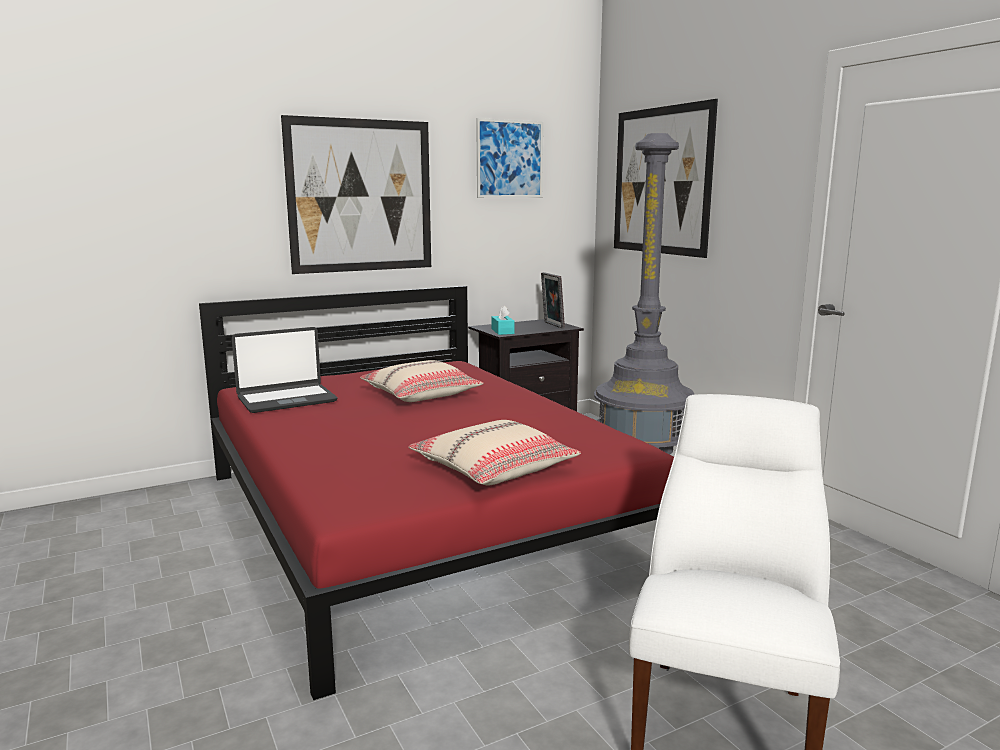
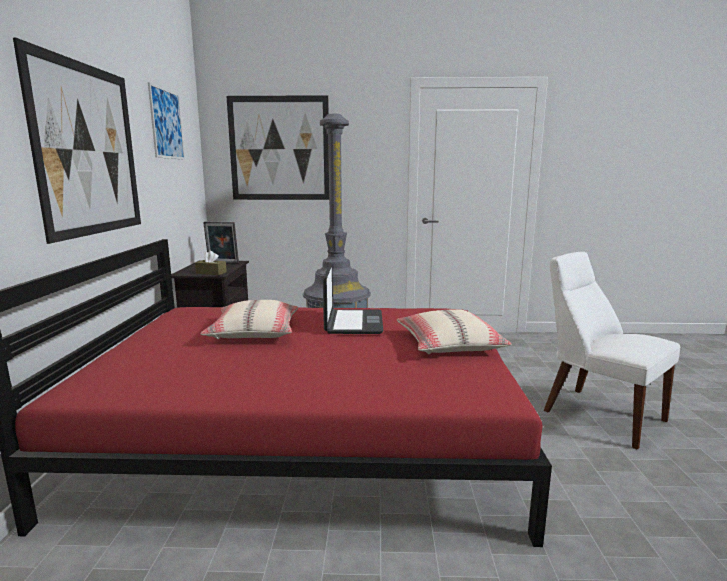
camera: 60 degrees left, 0 degrees up
laptop [232,327,338,413] -> laptop moved to [323,263,383,334]
turquoise tissue box [492,306,515,335] -> brown tissue box [195,251,227,275]

